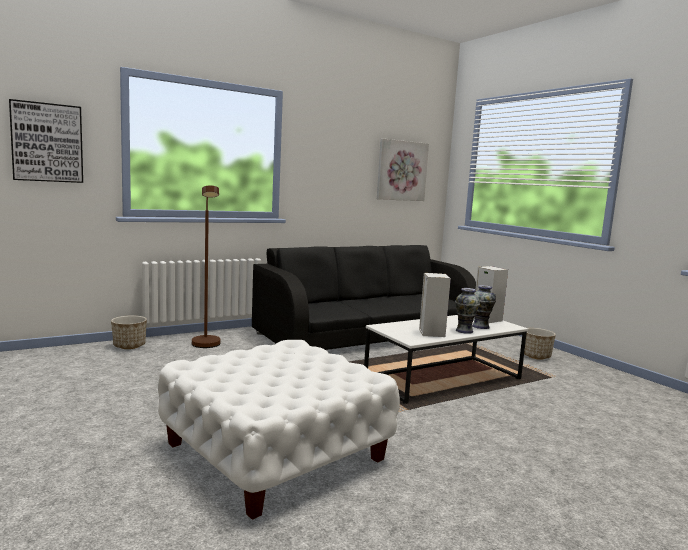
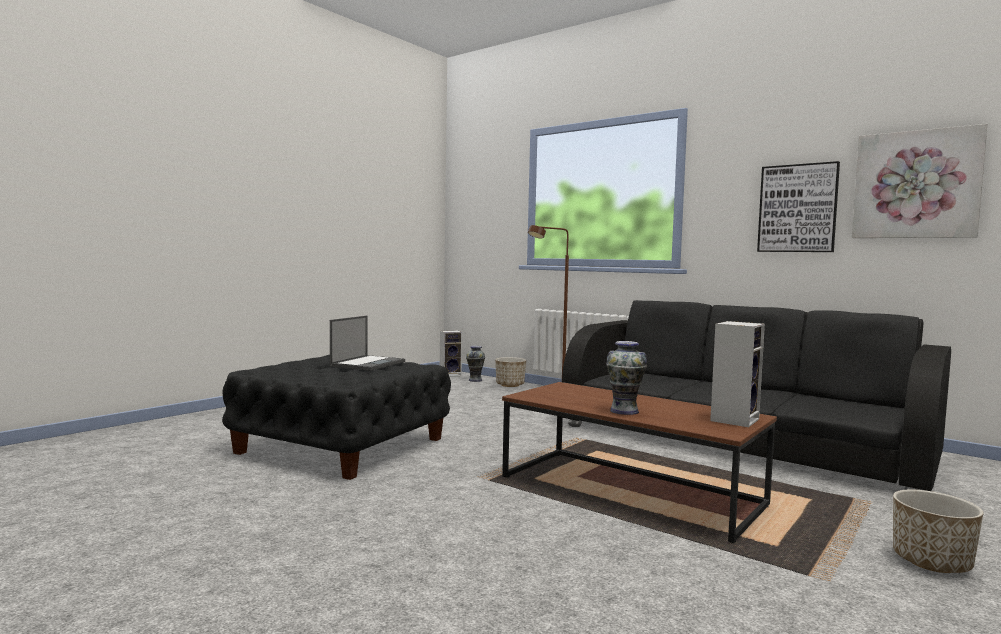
camera: 70 degrees right, 5 degrees down
picture [9,99,83,183] -> picture moved to [757,161,840,252]
white ottoman [158,340,400,520] -> black ottoman [222,355,451,480]
white coffee table [364,315,528,404] -> brown coffee table [502,382,777,543]
speaker [419,273,451,337] -> speaker moved to [440,330,462,377]
vase [472,285,496,329] -> vase moved to [466,346,485,382]
none -> laptop [330,316,405,371]

